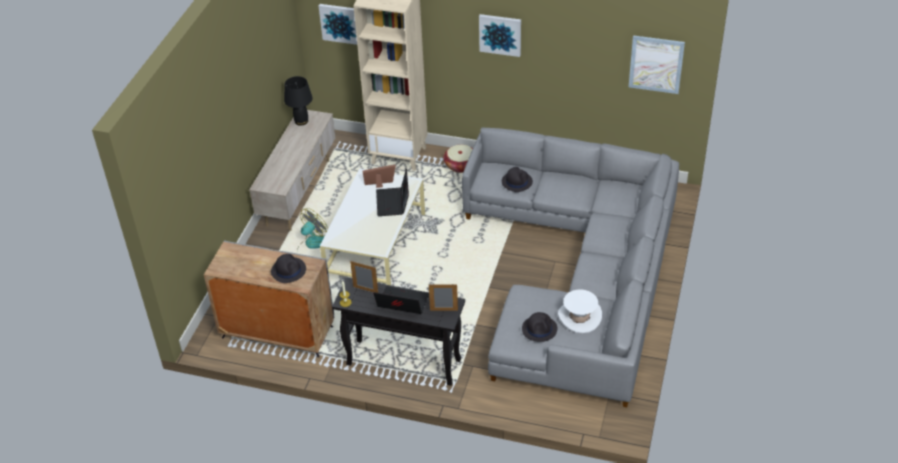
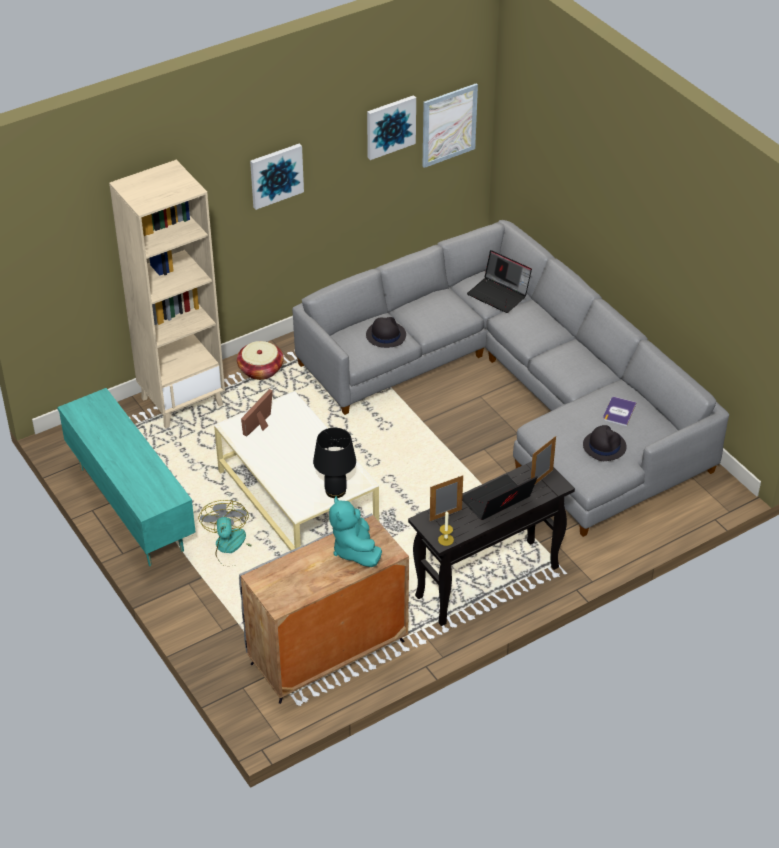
camera: 50 degrees left, 0 degrees up
beige tv stand [249,110,335,231] -> turquoise tv stand [57,388,195,566]
black hat [271,254,306,283] -> turquoise plush toy [329,496,382,567]
black table lamp [284,76,313,126] -> black table lamp moved to [313,428,356,498]
picture [319,4,357,45] -> picture moved to [367,95,416,160]
laptop [376,169,409,216] -> laptop moved to [467,250,532,313]
white hat [558,289,602,333] -> book [603,397,637,426]

